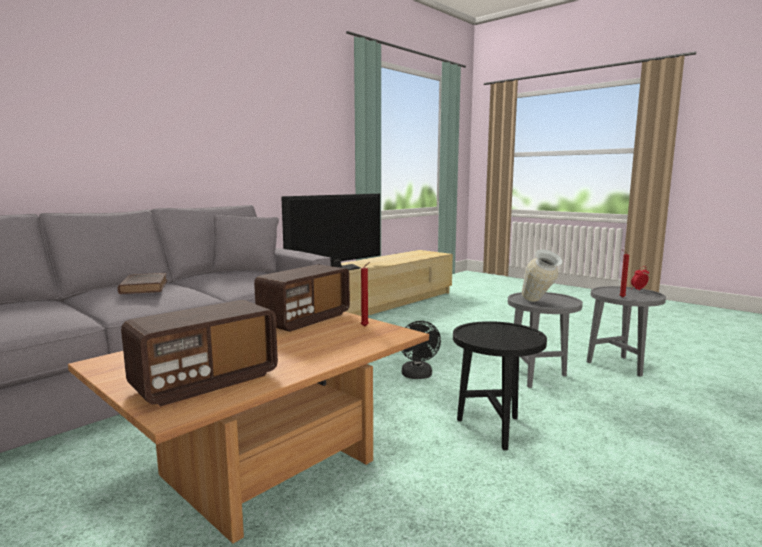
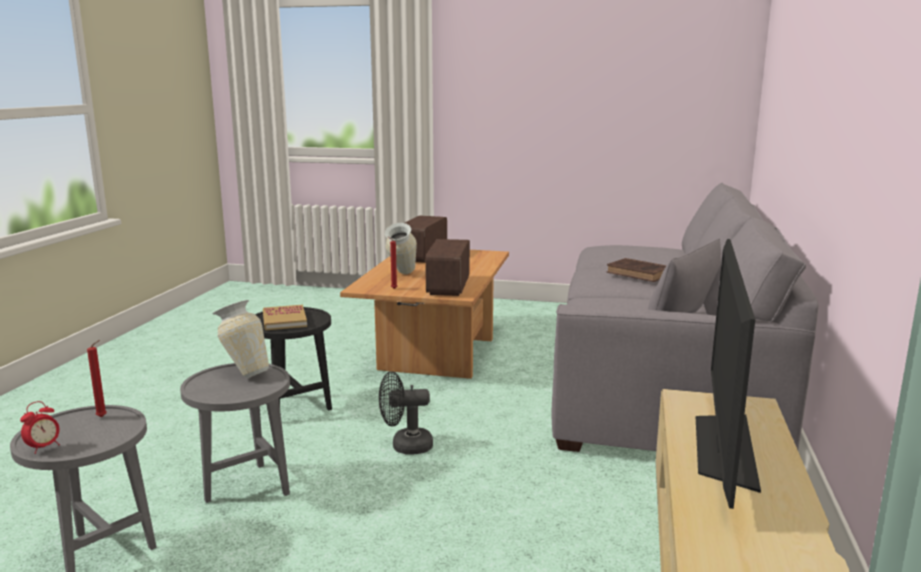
camera: 150 degrees right, 5 degrees up
black fan [402,321,441,379] -> black fan turned 60 degrees counterclockwise [379,371,433,454]
none -> book [263,305,307,330]
none -> vase [385,223,417,274]

